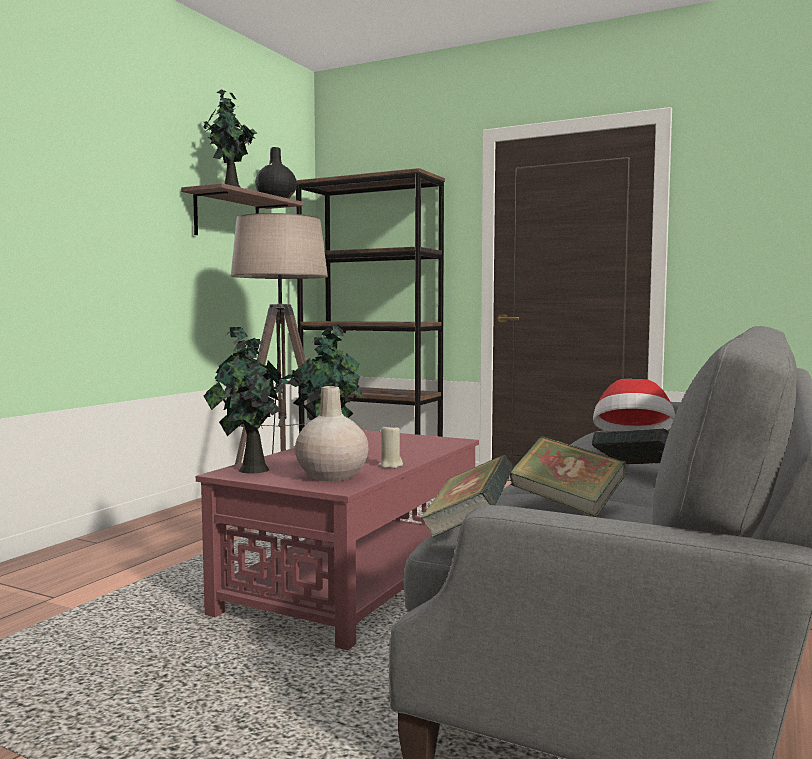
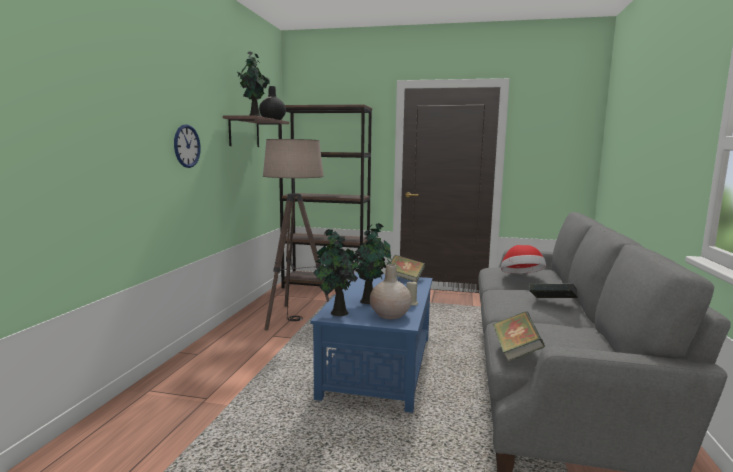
camera: 15 degrees left, 5 degrees up
red coffee table [196,430,479,650] -> blue coffee table [311,273,433,413]
book [510,436,626,517] -> book moved to [391,255,425,282]
none -> wall clock [174,124,201,168]

